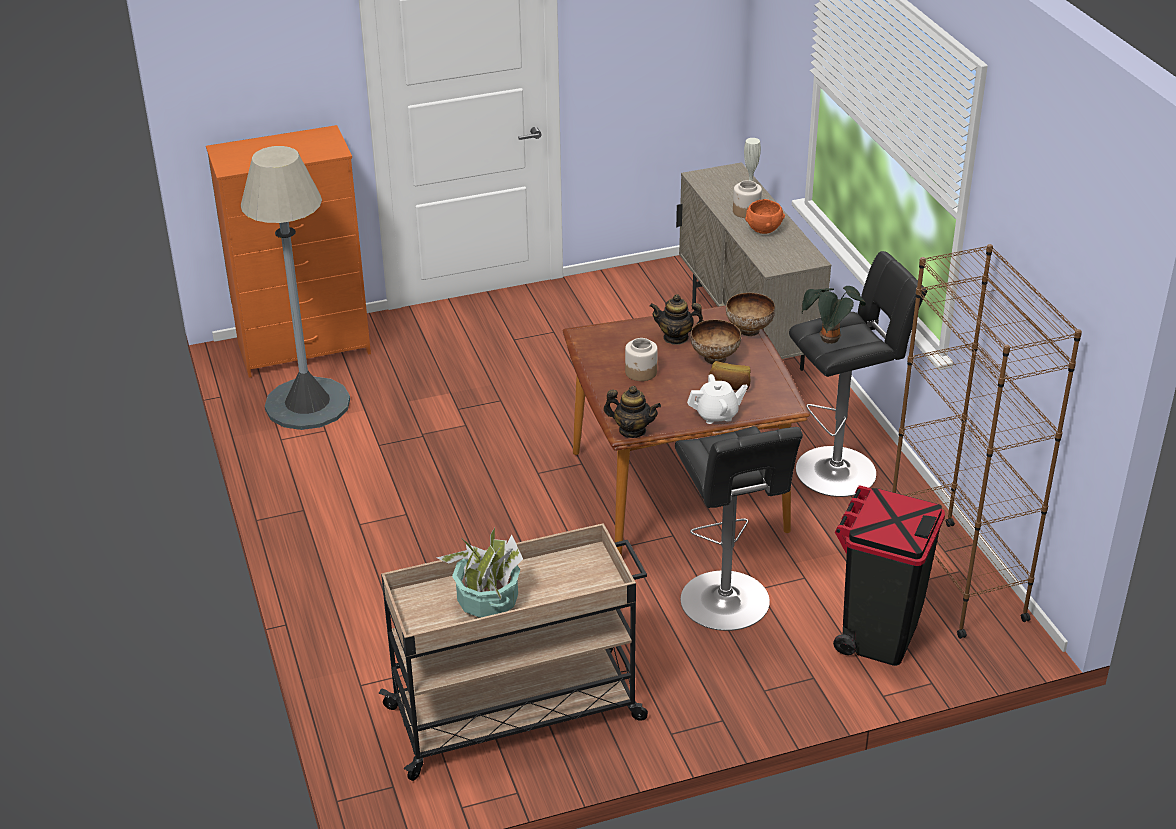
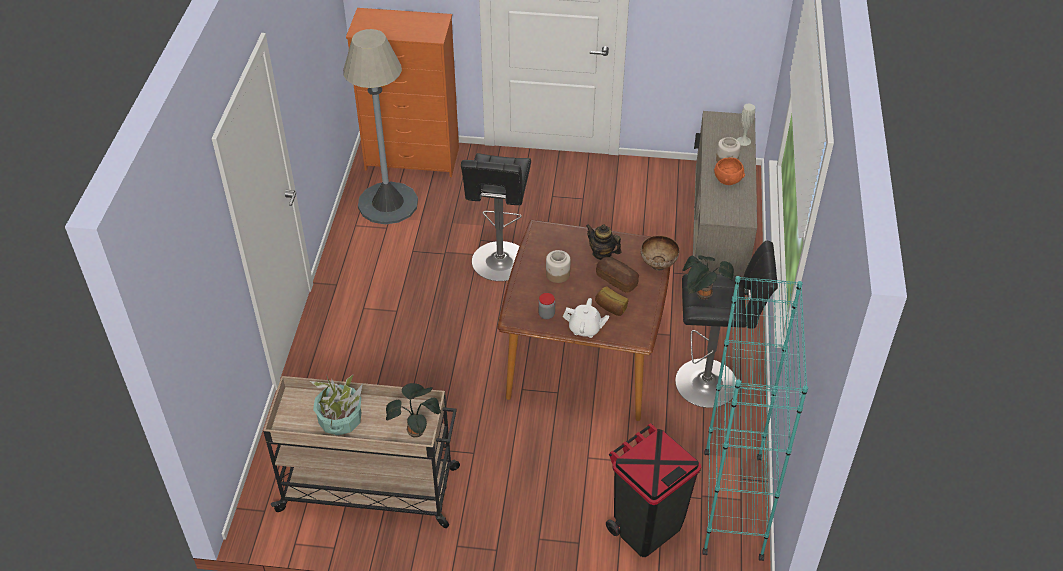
camera: 25 degrees right, 10 degrees up
teapot [603,386,661,438] -> none
black stool [675,426,803,631] -> black stool moved to [461,153,531,281]
bowl [690,320,741,364] -> bread [596,257,639,293]
brown bookcase [892,244,1082,639] -> turquoise bookcase [702,276,808,561]
none -> potted plant [386,383,441,437]
none -> jar [538,293,555,319]

